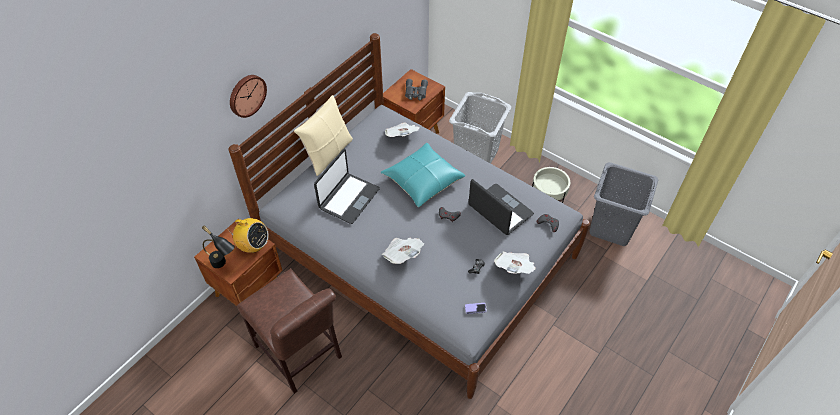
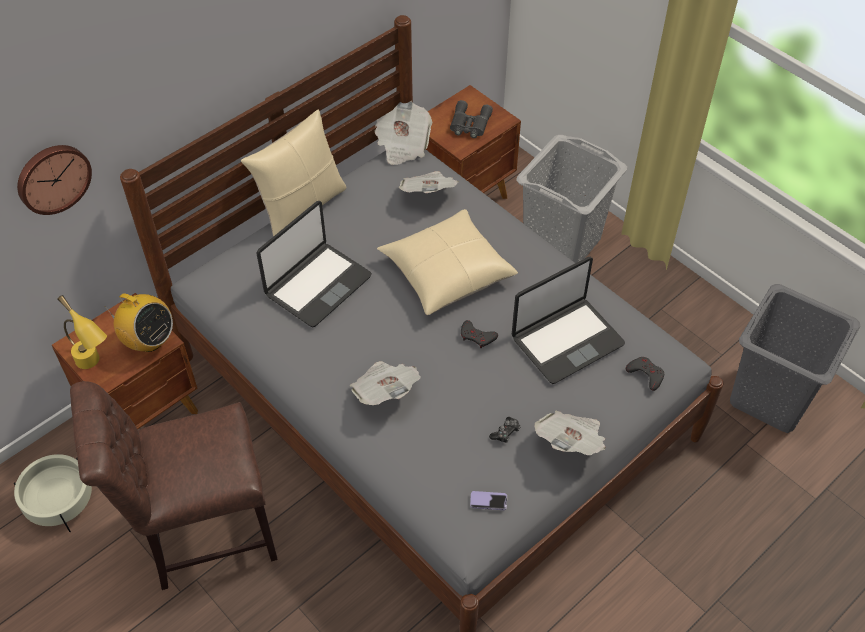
camera: 10 degrees right, 0 degrees up
black table lamp [202,225,235,268] -> yellow table lamp [58,295,107,369]
wall clock [230,75,267,118] -> wall clock moved to [17,145,92,215]
brown chair [237,268,342,394] -> brown chair turned 105 degrees clockwise [70,381,278,590]
turquoise pillow [380,143,465,207] -> beige pillow [377,209,518,315]
laptop [468,179,534,235] -> laptop turned 90 degrees clockwise [512,257,625,384]
beige planter [532,167,570,203] -> beige planter moved to [14,454,92,532]
none -> newspaper [374,101,432,165]

